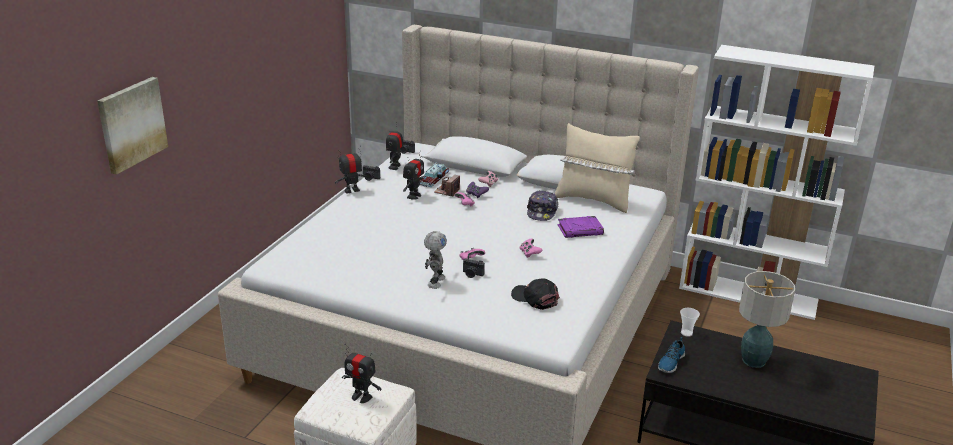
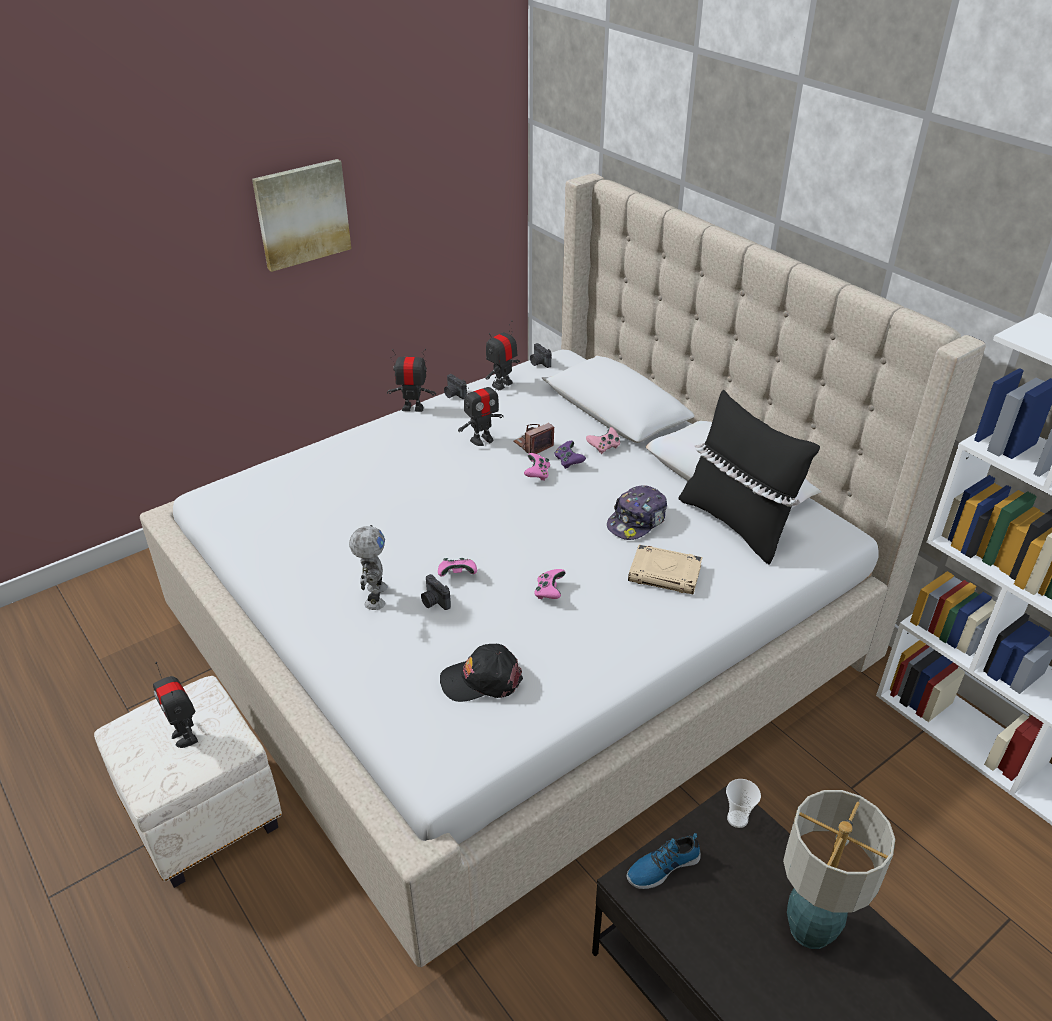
camera: 30 degrees right, 10 degrees up
picture [97,77,168,175] -> picture moved to [252,159,351,272]
toy car [419,162,449,187] -> none
toy robot [424,231,447,289] -> toy robot turned 45 degrees counterclockwise [349,525,388,610]
black cap [511,278,560,310] -> black cap turned 75 degrees counterclockwise [440,644,523,702]
beige pillow [555,123,640,213] -> black pillow [679,389,820,565]
purple book [558,216,604,238] -> beige book [628,544,702,594]

